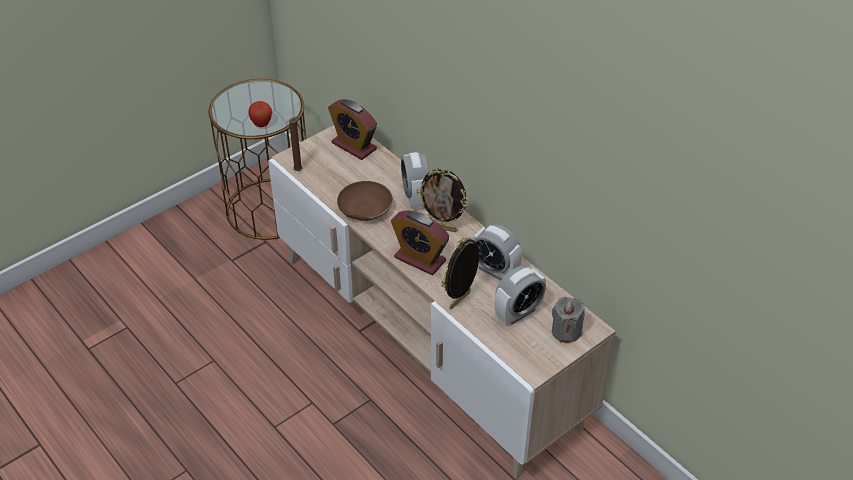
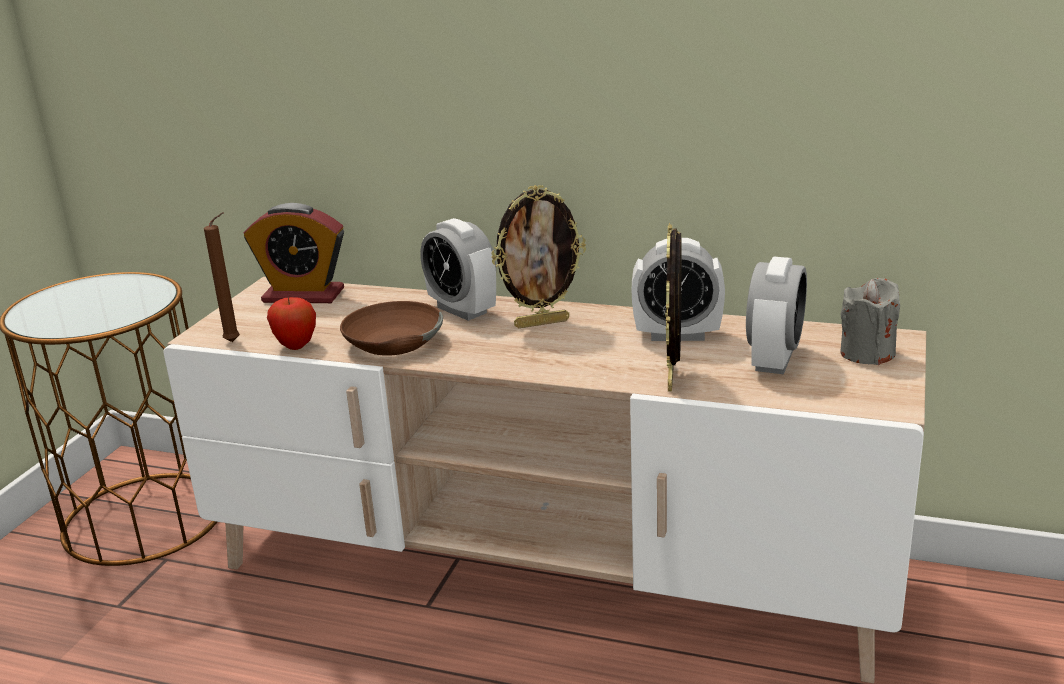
camera: 30 degrees left, 20 degrees down
apple [248,101,272,127] -> apple moved to [267,297,316,350]
alarm clock [391,211,449,275] -> none

